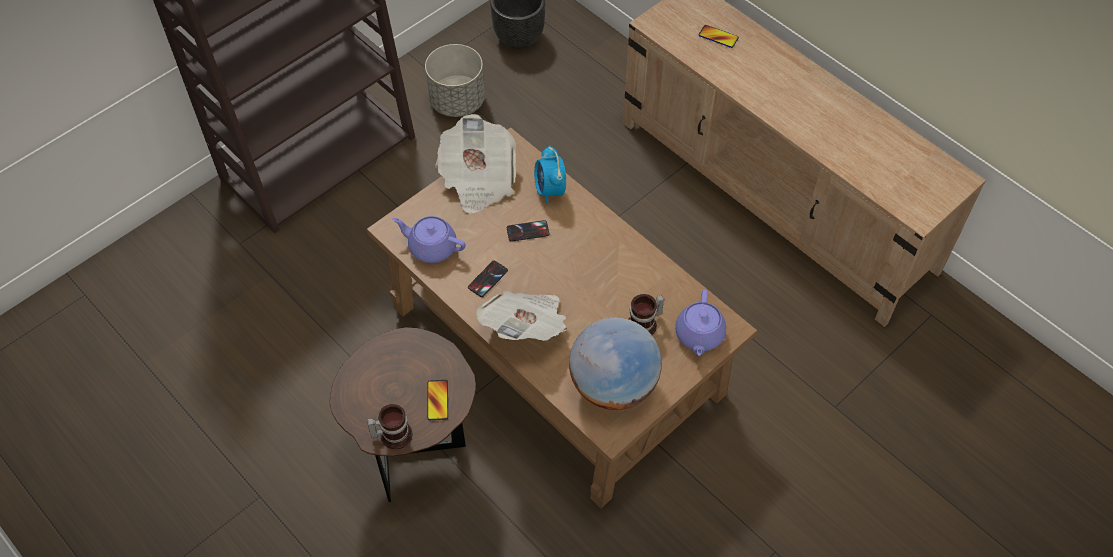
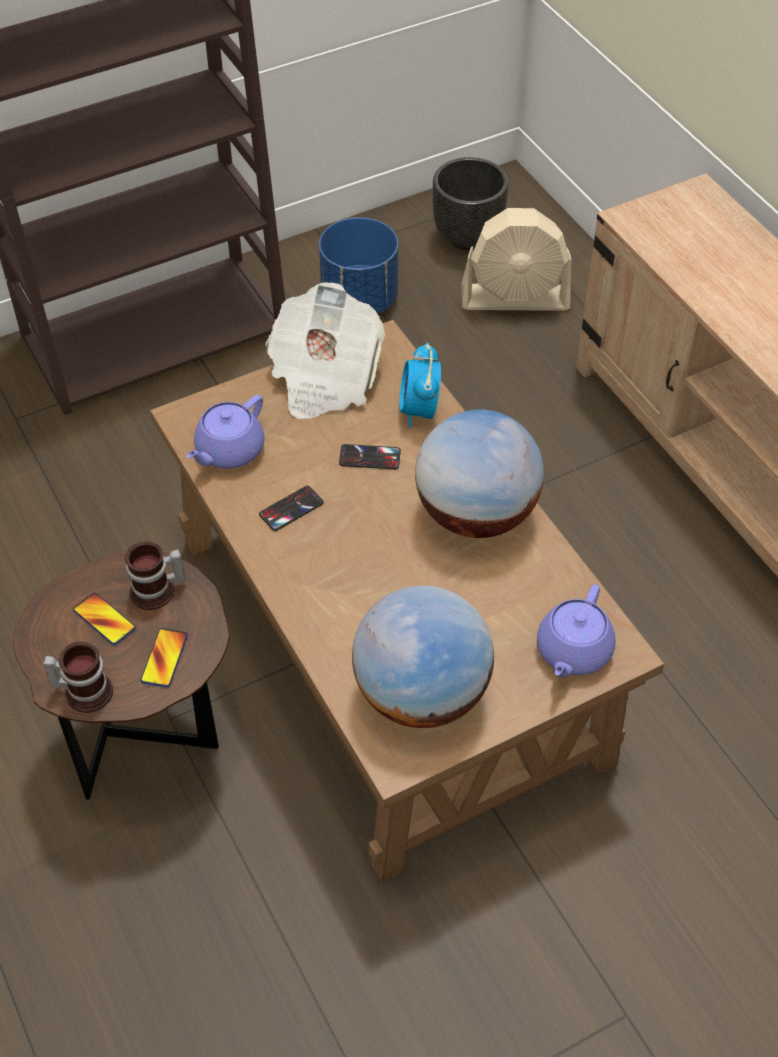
camera: 15 degrees right, 5 degrees down
purple teapot [392,216,466,263] -> purple teapot turned 90 degrees counterclockwise [186,395,264,469]
grey planter [425,44,485,117] -> blue planter [319,217,398,314]
newspaper [476,291,567,341] -> none
mug [629,294,665,335] -> mug moved to [125,542,186,610]
phone [698,25,739,48] -> phone moved to [73,592,136,645]
none -> globe [415,409,544,538]
none -> beige fan [461,208,572,311]

